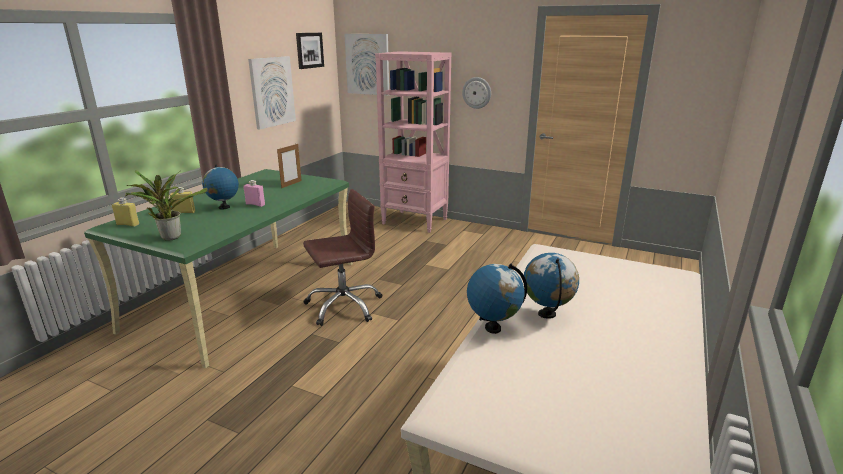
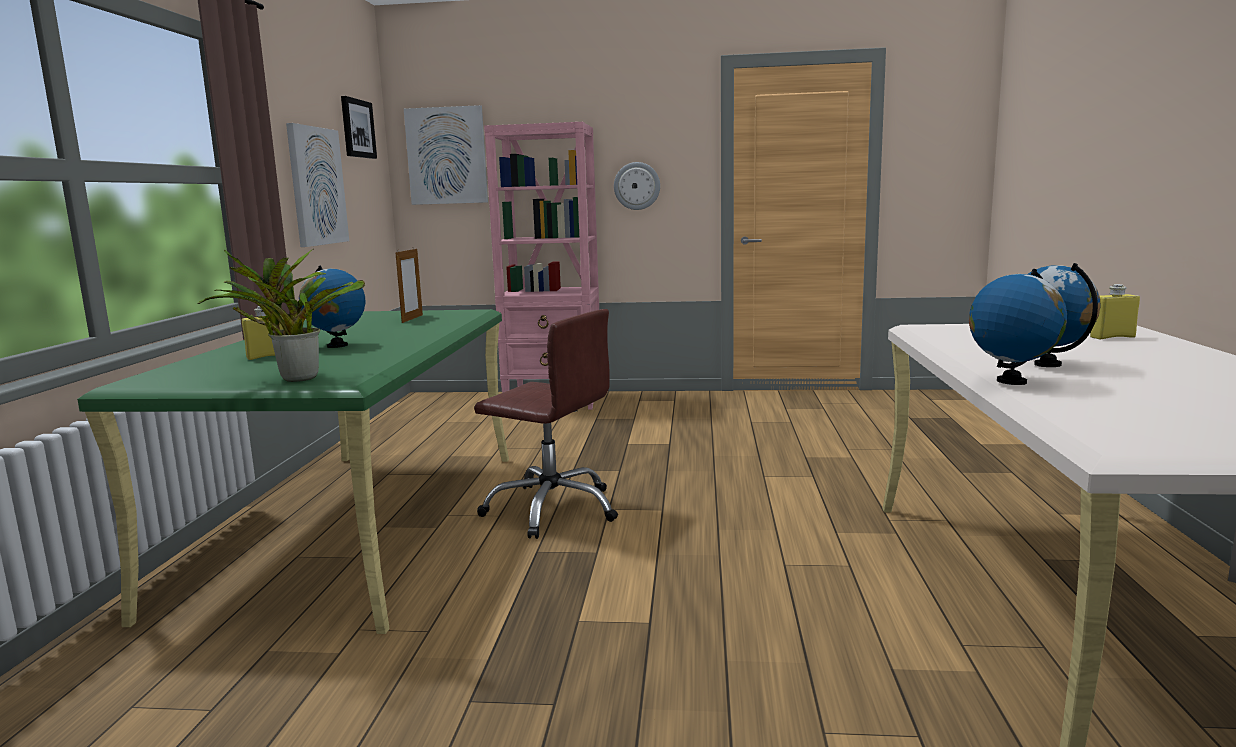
camera: 20 degrees left, 10 degrees down
yellow bottle [112,197,139,227] -> yellow bottle moved to [1090,284,1140,339]
pink bottle [243,180,265,207] -> none
brown office chair [303,189,382,326] -> brown office chair turned 75 degrees clockwise [474,309,618,539]

